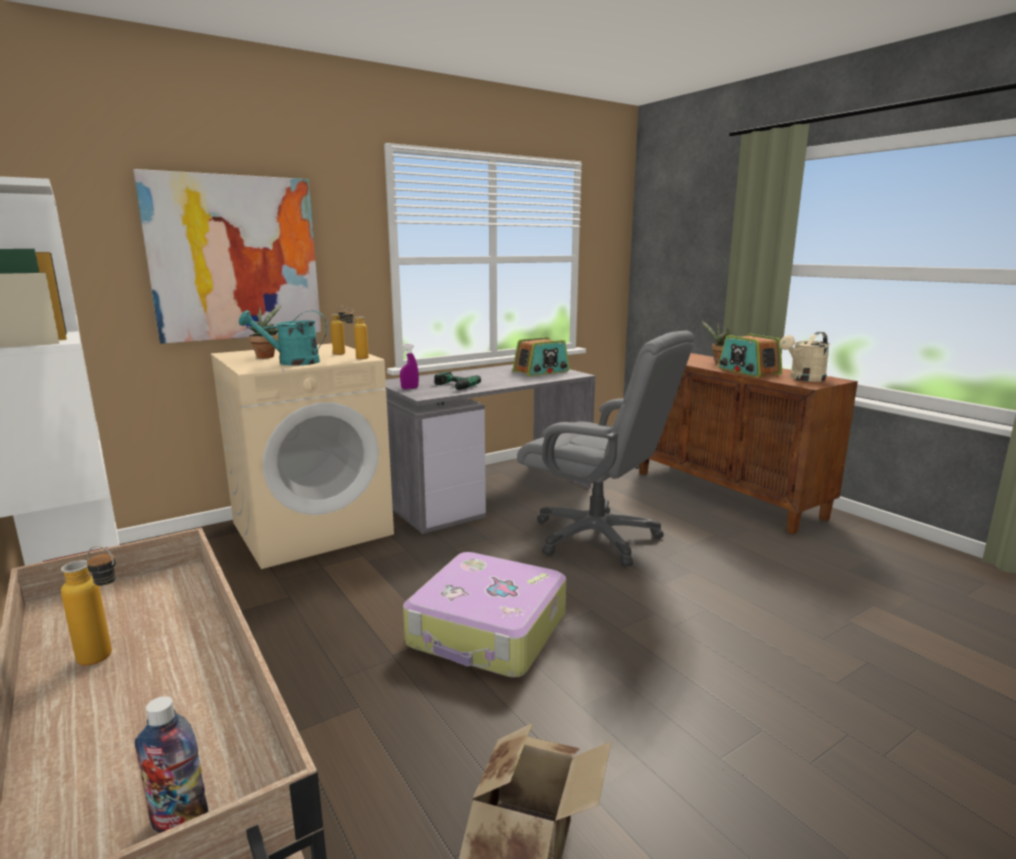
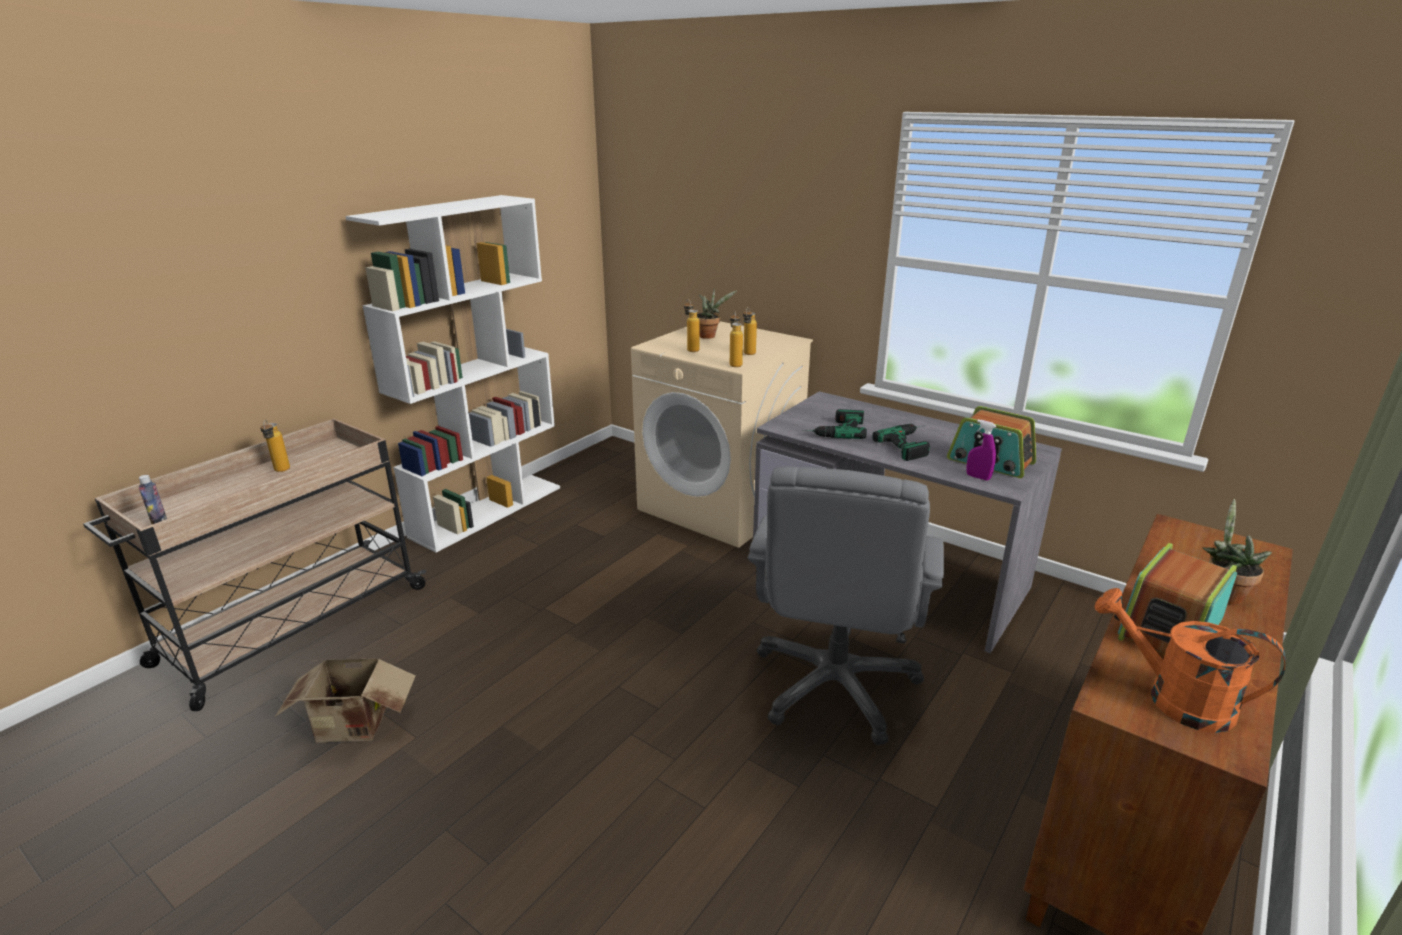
camera: 70 degrees right, 10 degrees up
picture [133,169,321,344] -> none
turquoise watering can [239,310,327,366] -> bottle [684,299,699,352]
purple spray bottle [400,344,419,389] -> purple spray bottle moved to [966,420,996,481]
suitcase [403,552,566,678] -> none
beige watering can [779,332,830,382] -> orange watering can [1095,588,1286,733]
none -> power drill [872,424,930,461]

